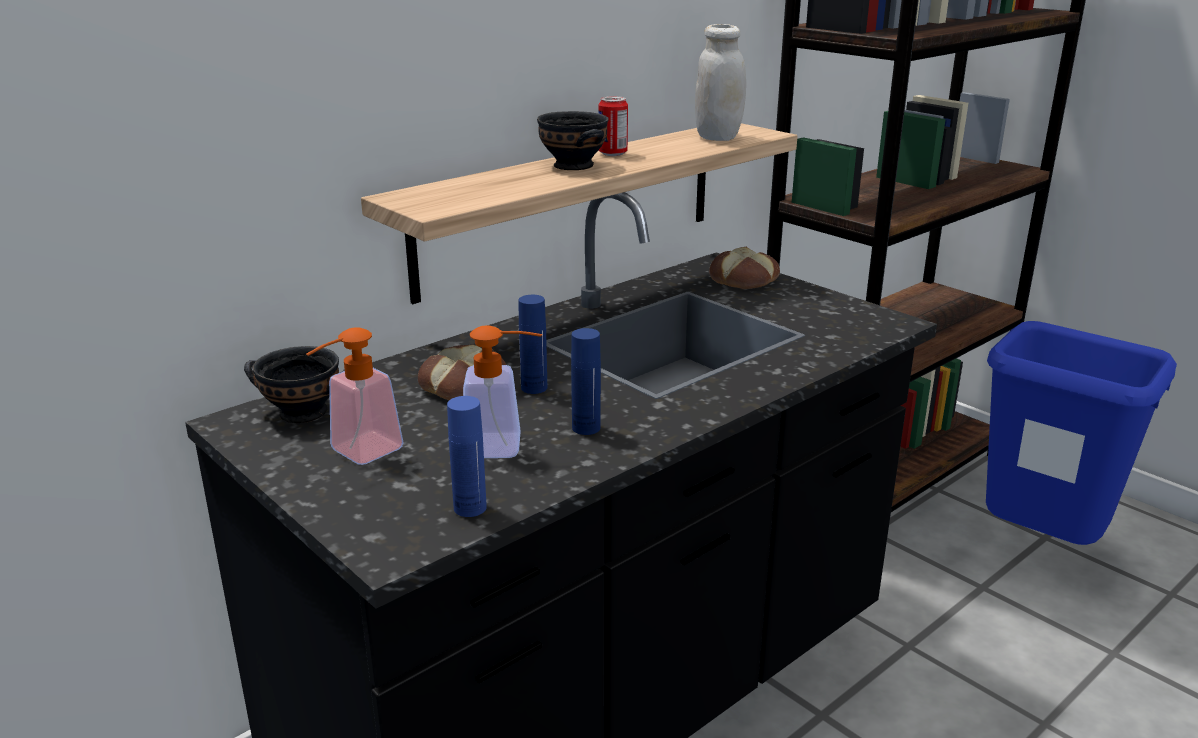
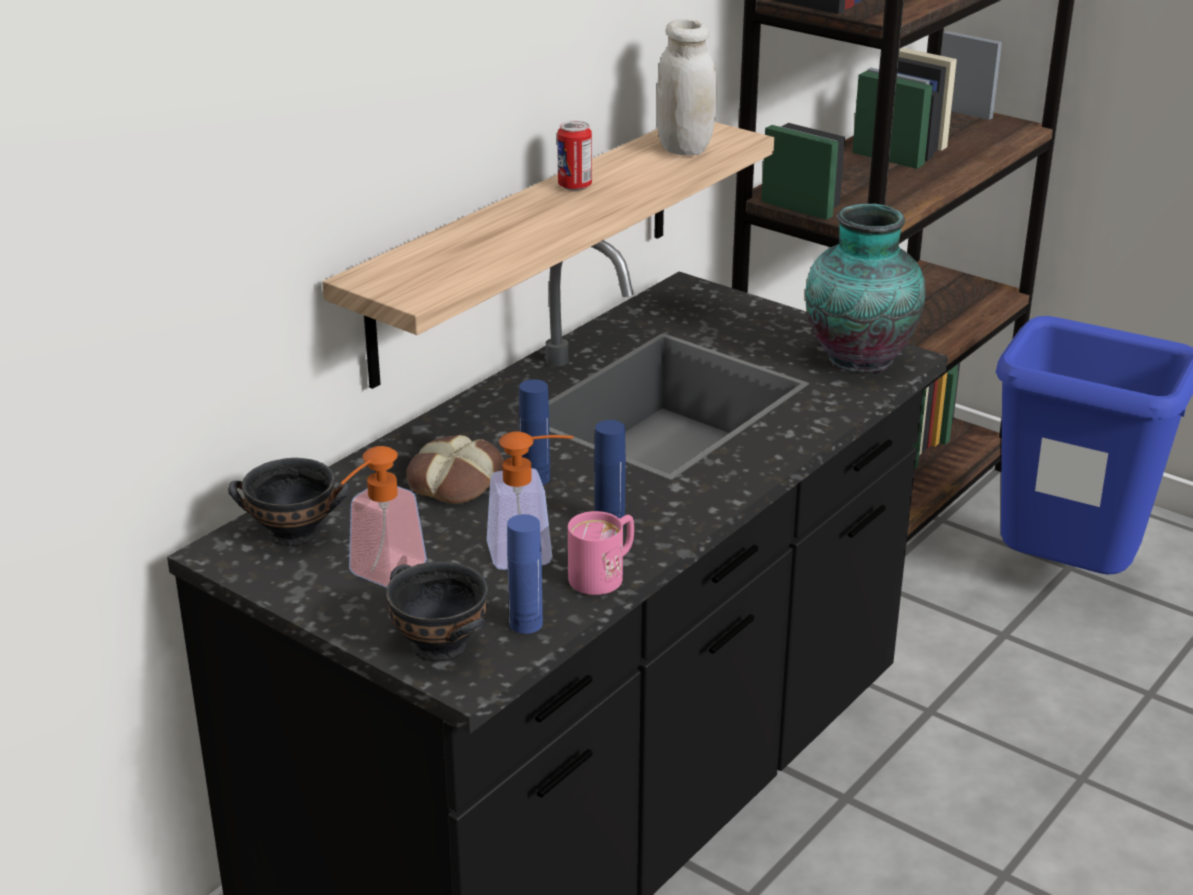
camera: 10 degrees left, 5 degrees up
black bowl [537,111,609,170] -> black bowl moved to [386,561,488,662]
bread [709,247,780,289] -> none
none -> pink mug [568,511,634,595]
none -> vase [805,203,926,373]

